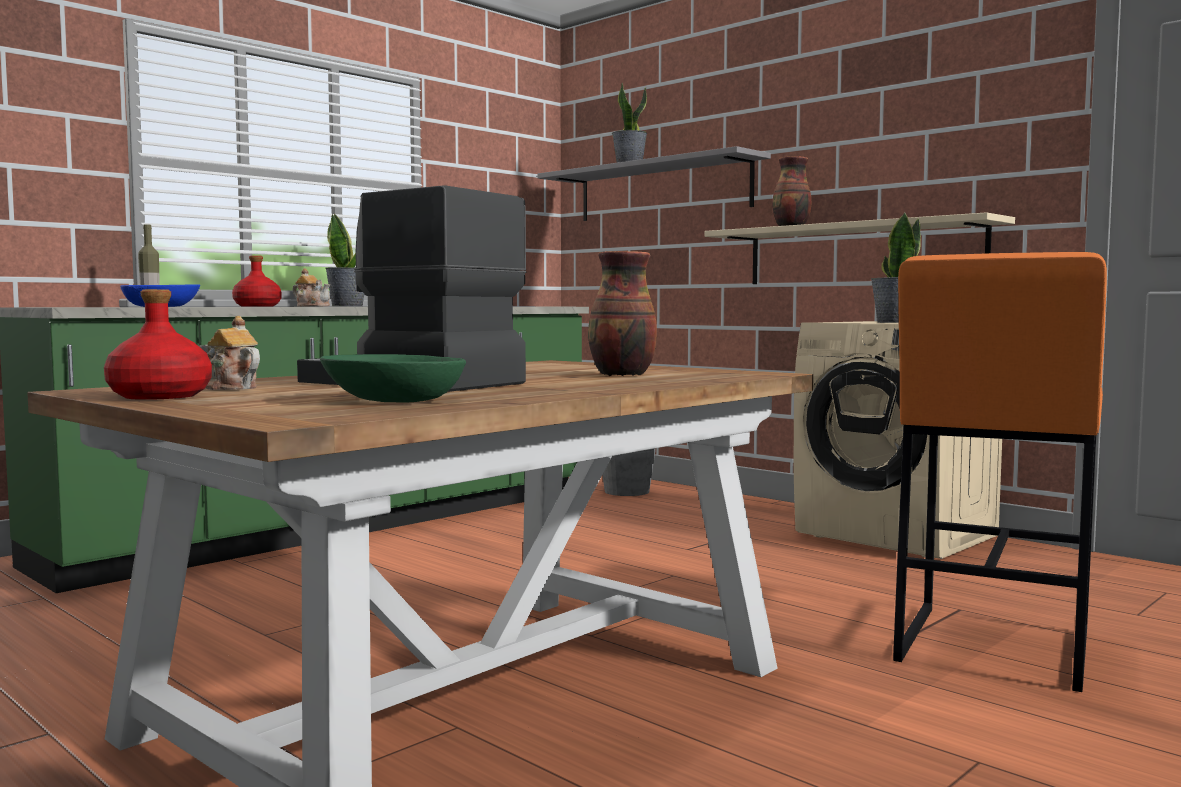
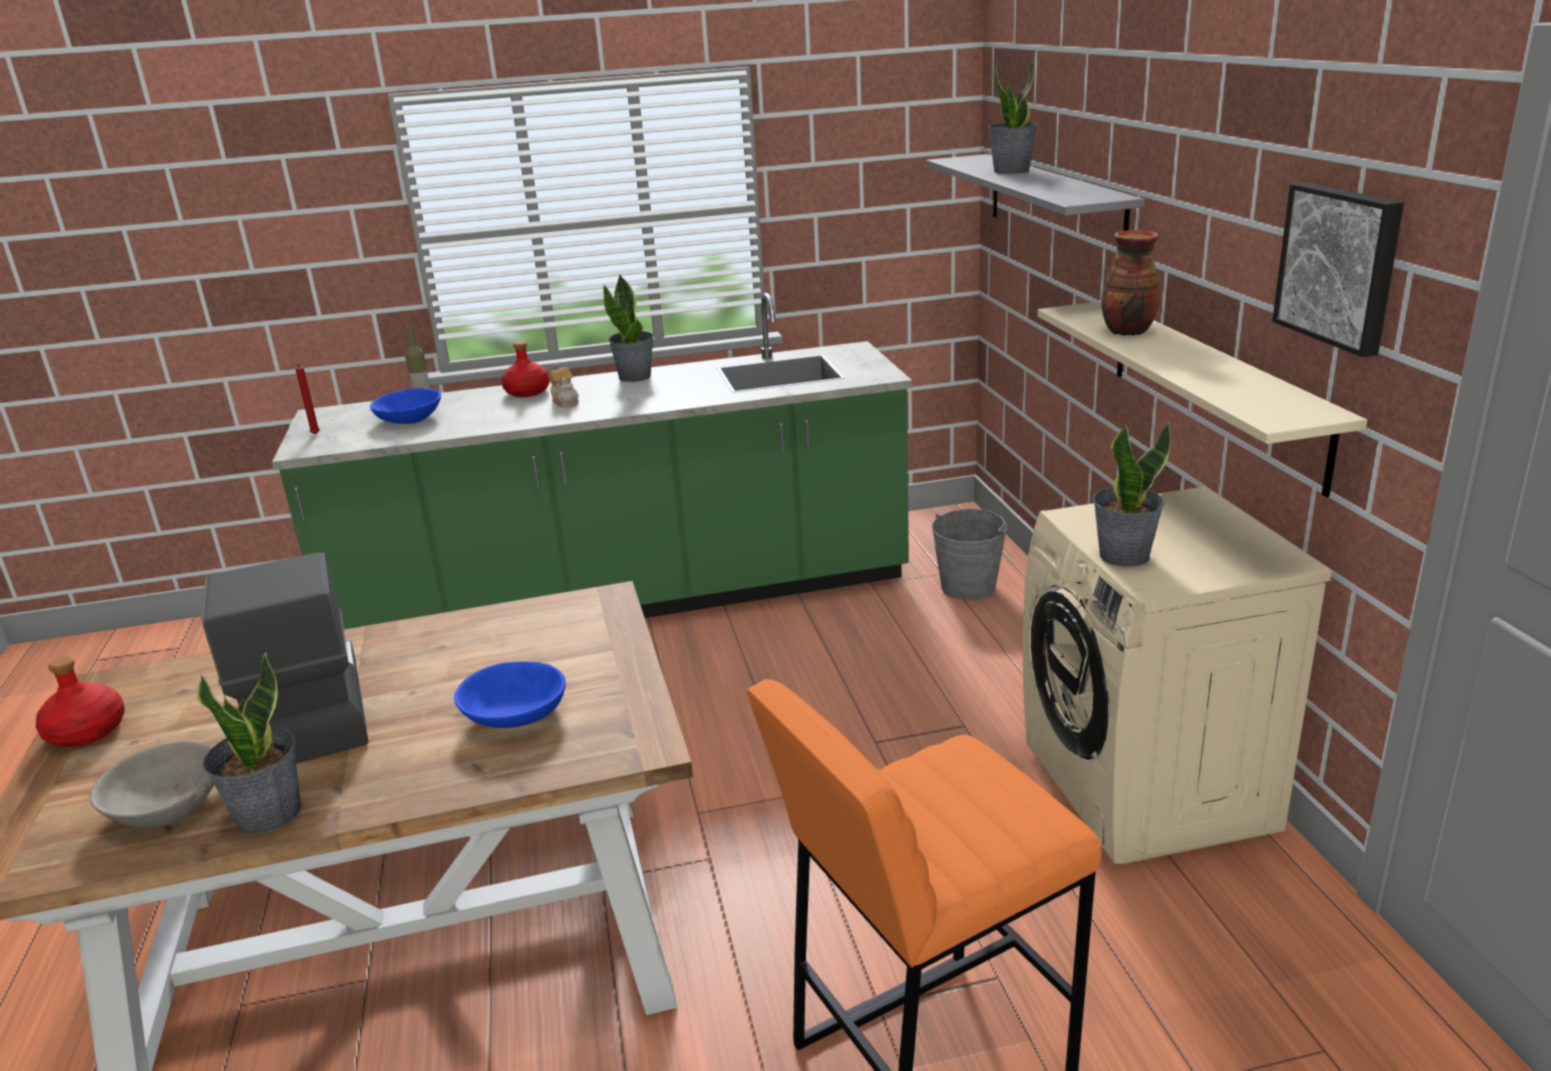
camera: 35 degrees right, 20 degrees up
teapot [199,316,260,390] -> none
green bowl [320,354,466,403] -> grey bowl [90,742,214,828]
vase [588,251,657,376] -> blue bowl [454,661,566,728]
none -> potted plant [197,652,301,835]
none -> red candle [292,363,320,434]
none -> picture [1272,182,1404,357]

